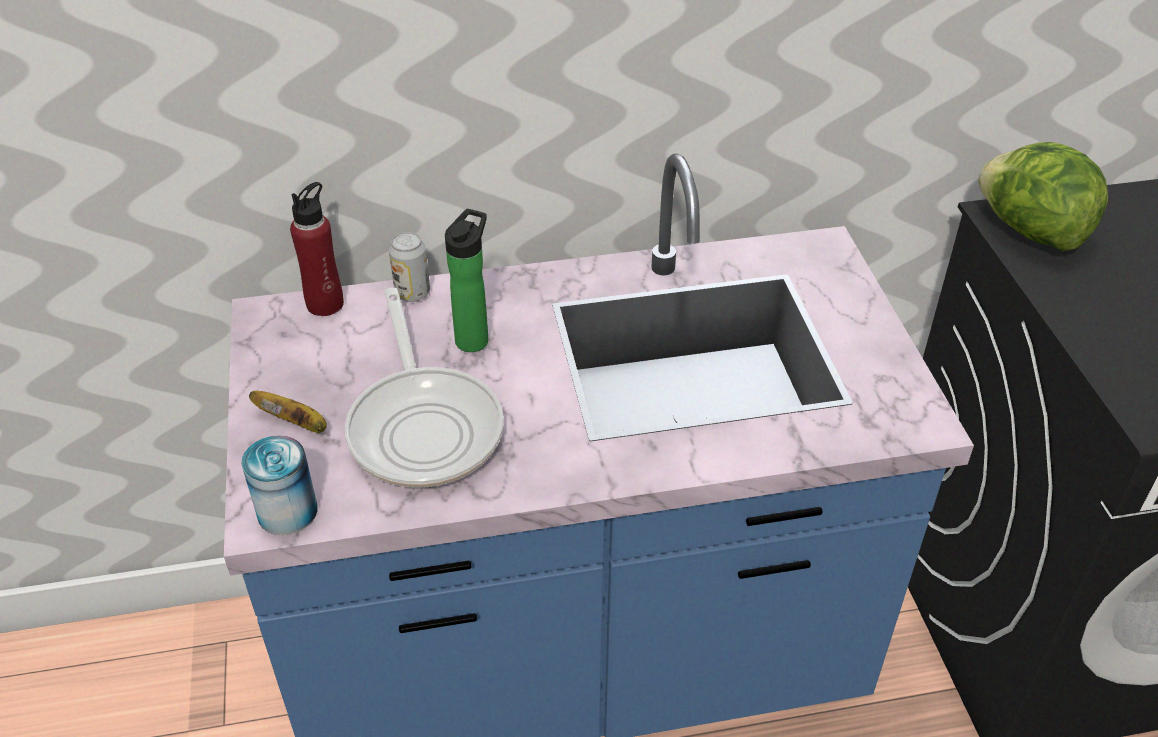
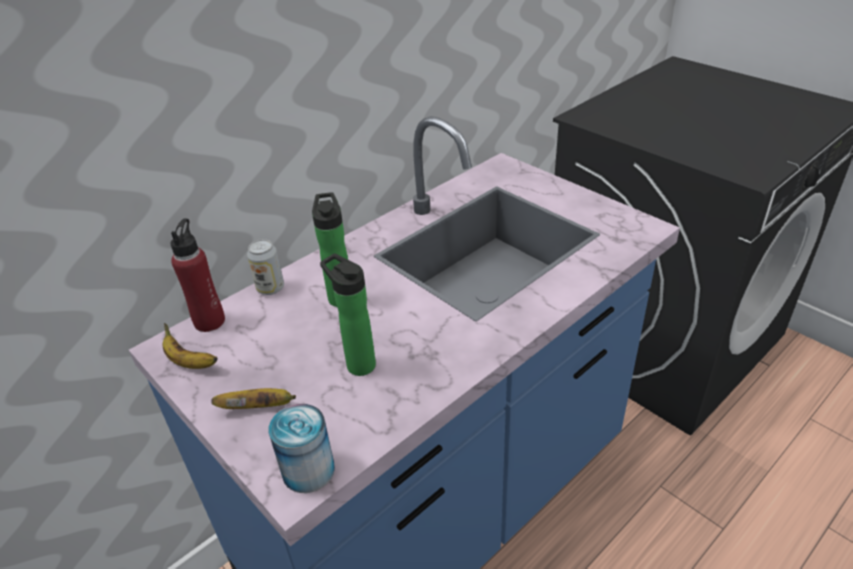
camera: 30 degrees left, 5 degrees down
frying pan [345,288,504,488] -> bottle [320,254,376,376]
lettuce [978,142,1108,251] -> none
none -> banana [163,323,218,369]

